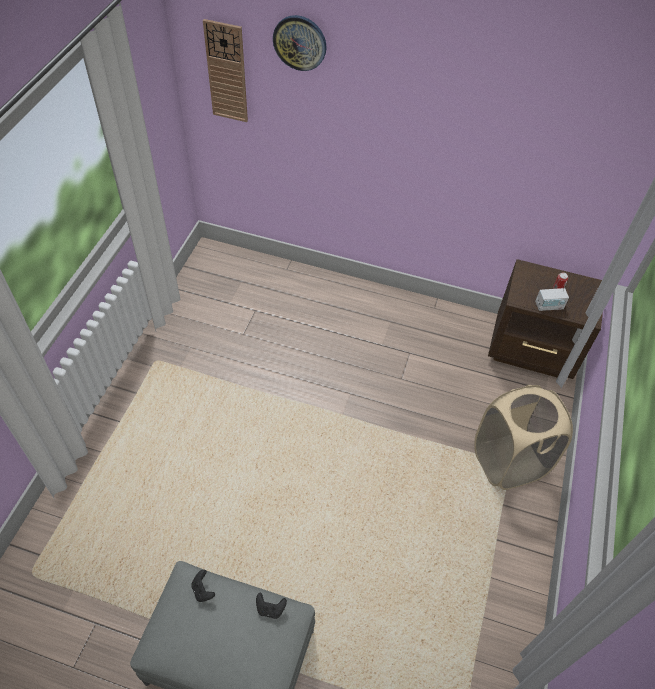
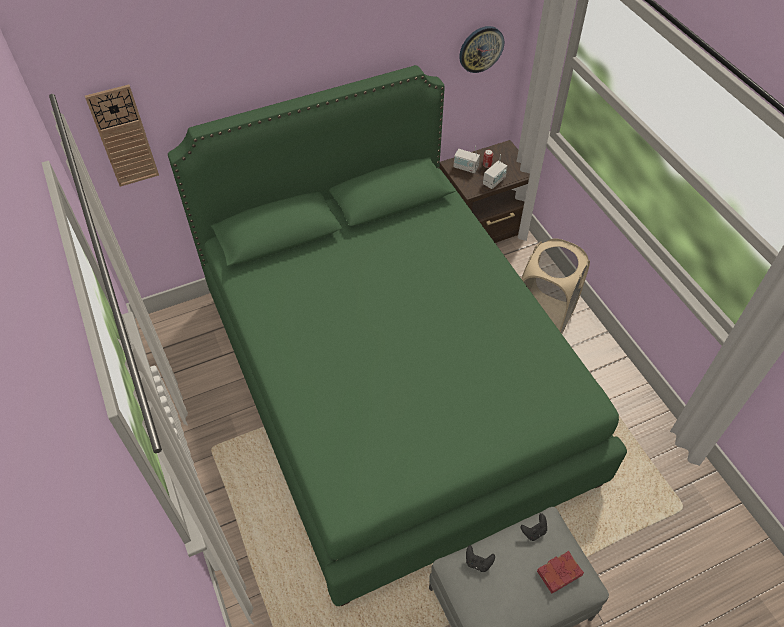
camera: 40 degrees left, 0 degrees up
wall clock [273,15,327,71] -> wall clock moved to [459,26,504,73]
none -> green bed [168,65,627,606]
none -> radio [453,146,480,173]
none -> red book [537,551,584,593]

